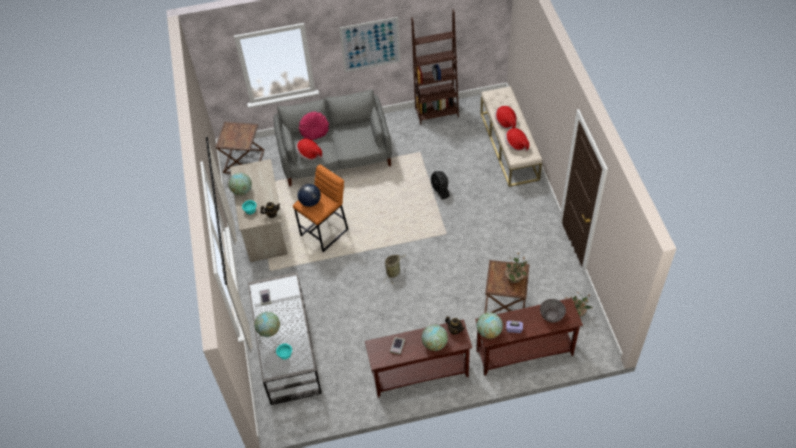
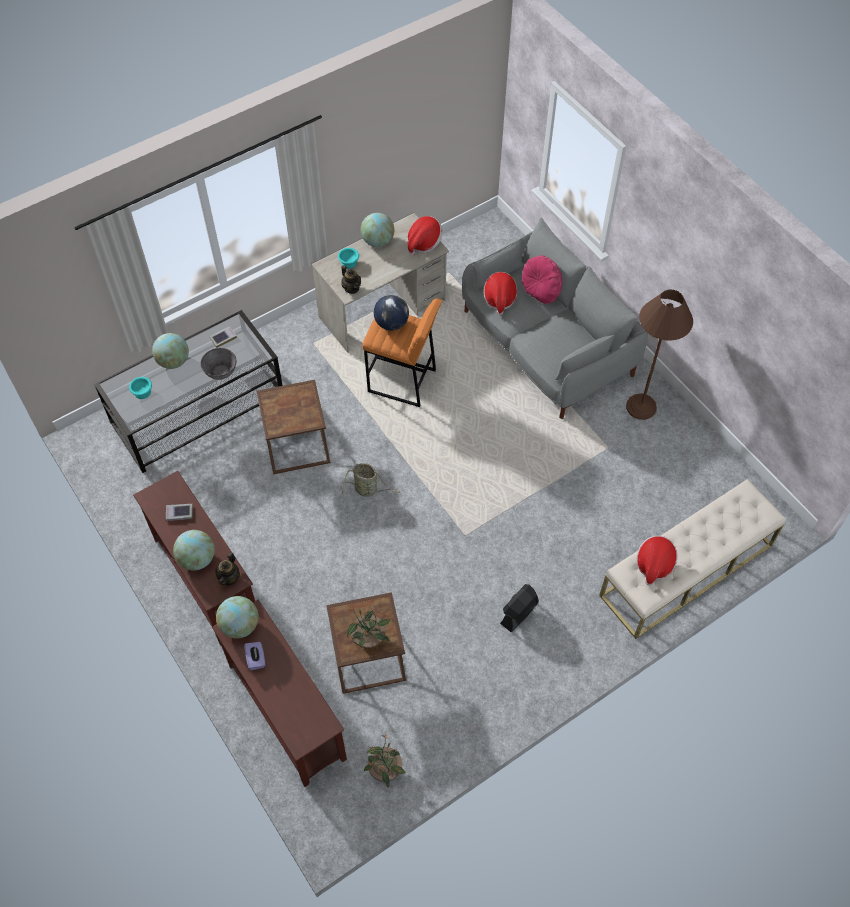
camera: 65 degrees right, 5 degrees up
brown side table [215,121,264,174] -> brown side table moved to [256,380,330,474]
picture [339,17,400,72] -> none
brown bookcase [411,9,459,125] -> none
black fan [431,171,450,200] -> black fan moved to [500,584,539,632]
hat [495,106,517,129] -> hat moved to [407,216,443,255]
grey bowl [540,299,566,323] -> grey bowl moved to [200,348,236,380]
none -> brown floor lamp [626,289,693,420]

